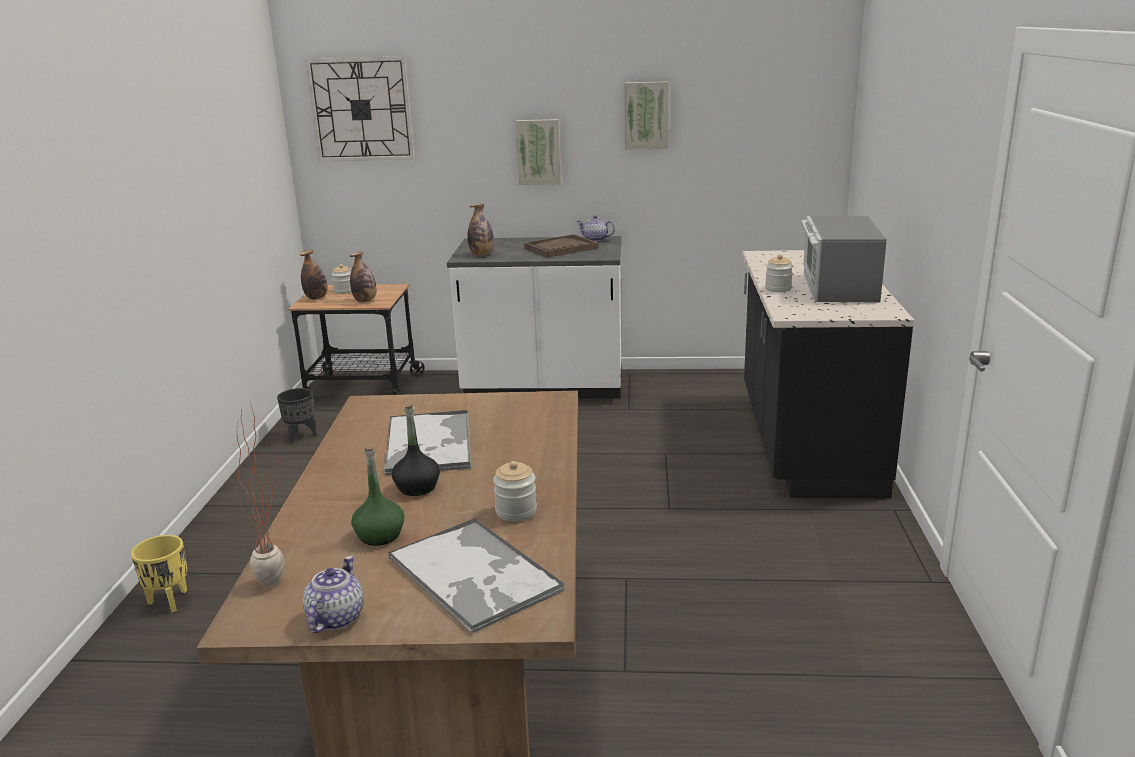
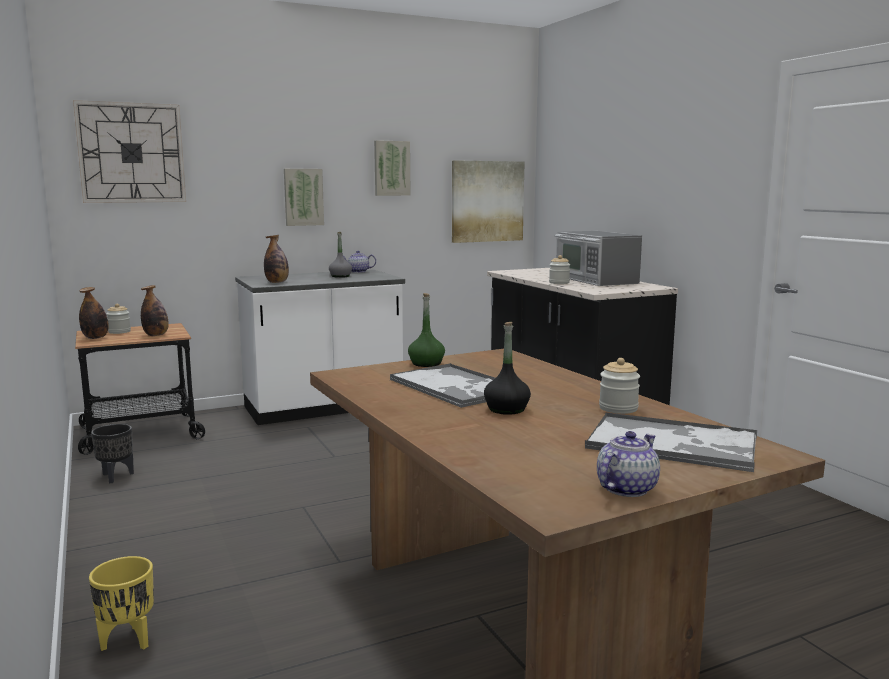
camera: 30 degrees left, 10 degrees down
potted plant [230,400,284,587] -> none
teapot [303,556,364,633] -> teapot turned 60 degrees clockwise [597,431,660,497]
green bottle [351,444,404,546] -> green bottle moved to [408,293,445,367]
brown tray [524,234,599,258] -> grey bottle [329,232,352,278]
none -> picture [452,160,525,243]

